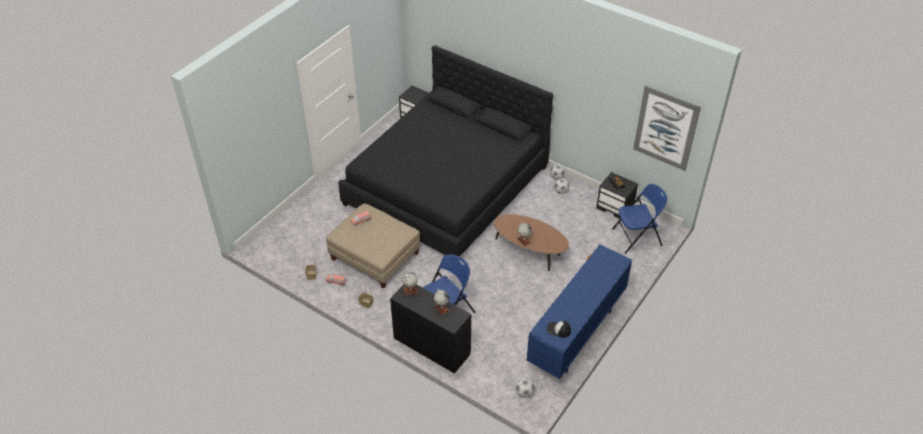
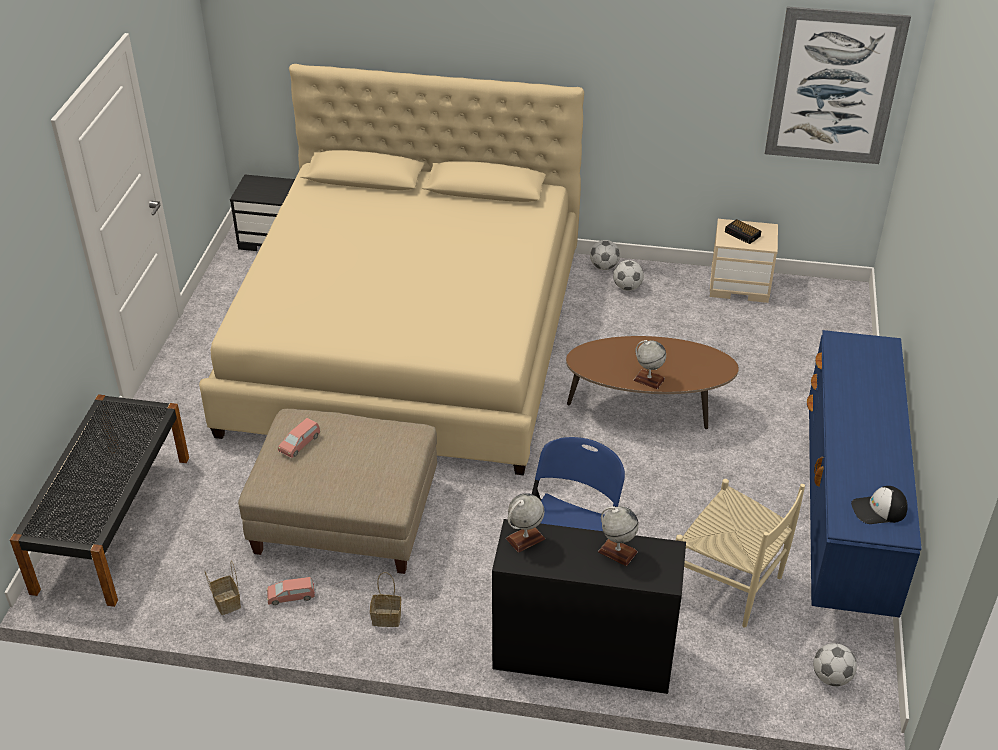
camera: 25 degrees left, 5 degrees down
black bed [338,45,553,257] -> beige bed [199,64,584,475]
black nightstand [597,172,638,219] -> beige nightstand [710,219,778,303]
blue chair [612,184,667,254] -> none
none -> black bench [10,394,189,607]
none -> beige chair [676,479,805,628]

